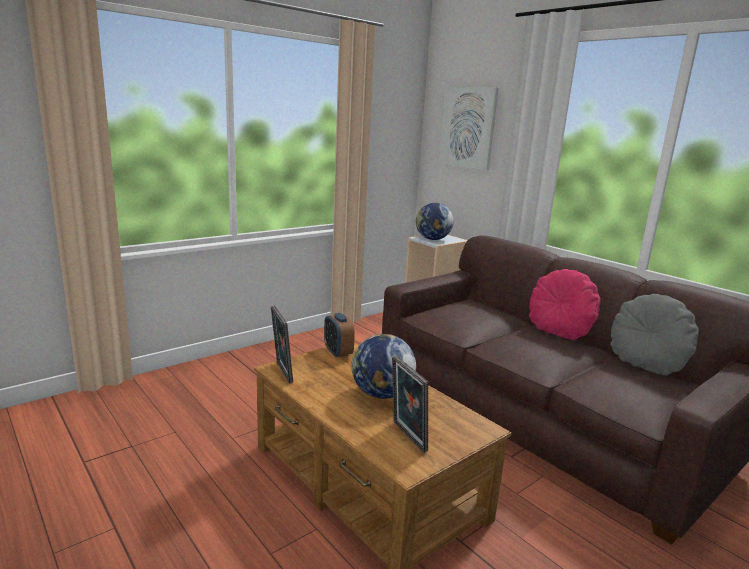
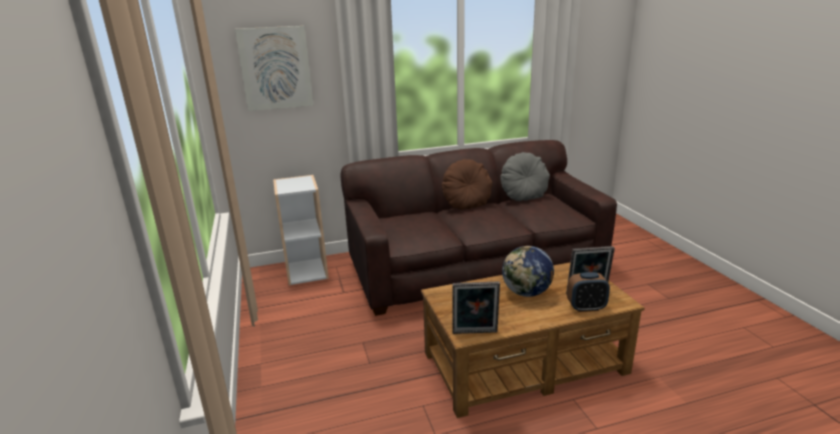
camera: 65 degrees left, 5 degrees up
alarm clock [324,313,355,358] -> alarm clock moved to [567,272,610,312]
globe [416,202,454,240] -> none
pink pillow [529,269,601,340] -> brown pillow [442,159,493,210]

